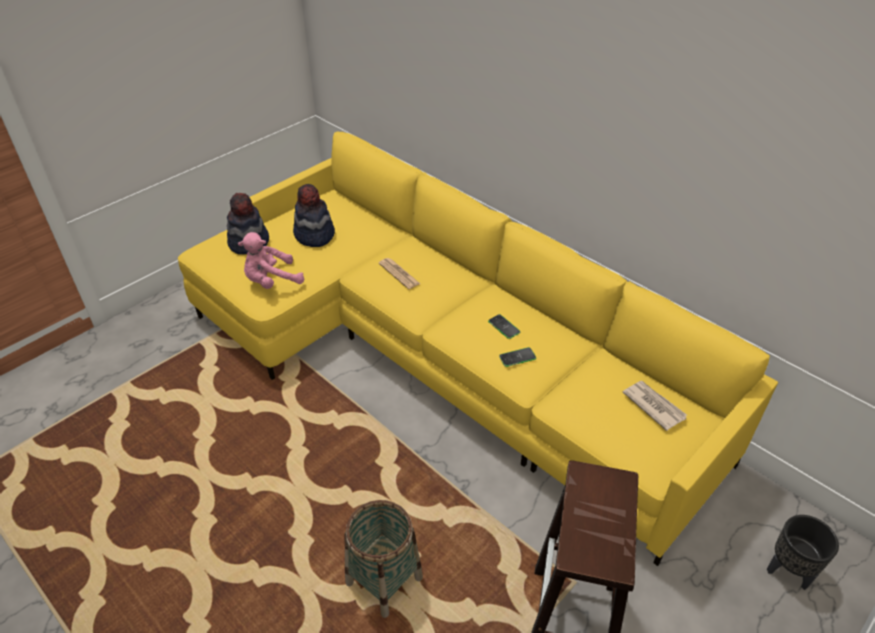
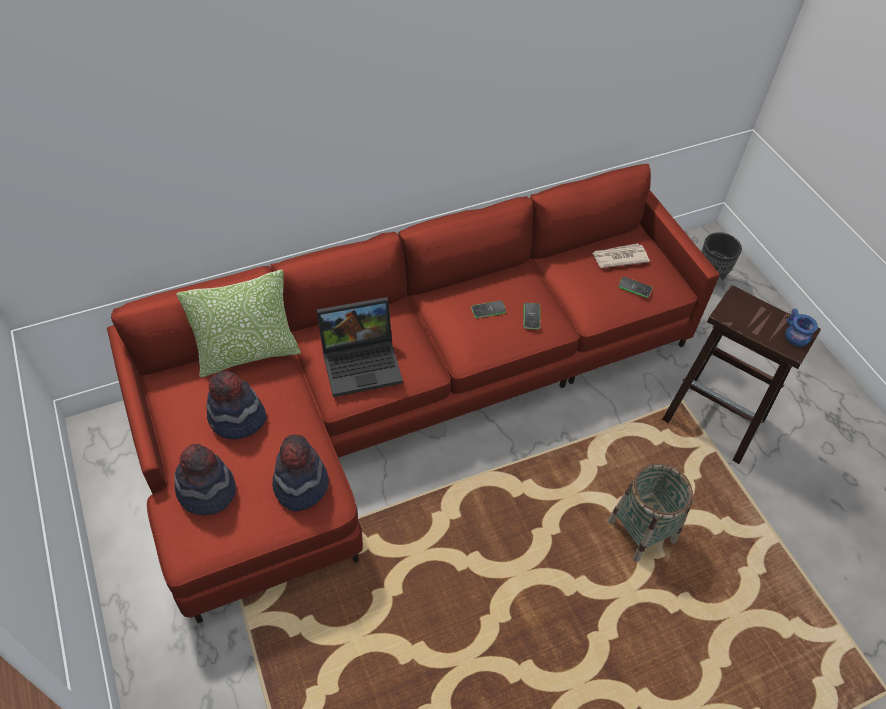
camera: 70 degrees left, 10 degrees up
yellow sofa [178,131,778,566] -> red sofa [107,164,720,623]
pink plush toy [238,232,304,289] -> hat [272,434,329,511]
newspaper [379,258,420,289] -> laptop [317,297,403,397]
none -> pillow [176,269,301,378]
none -> phone [618,277,652,298]
none -> blue mug [785,309,818,347]

